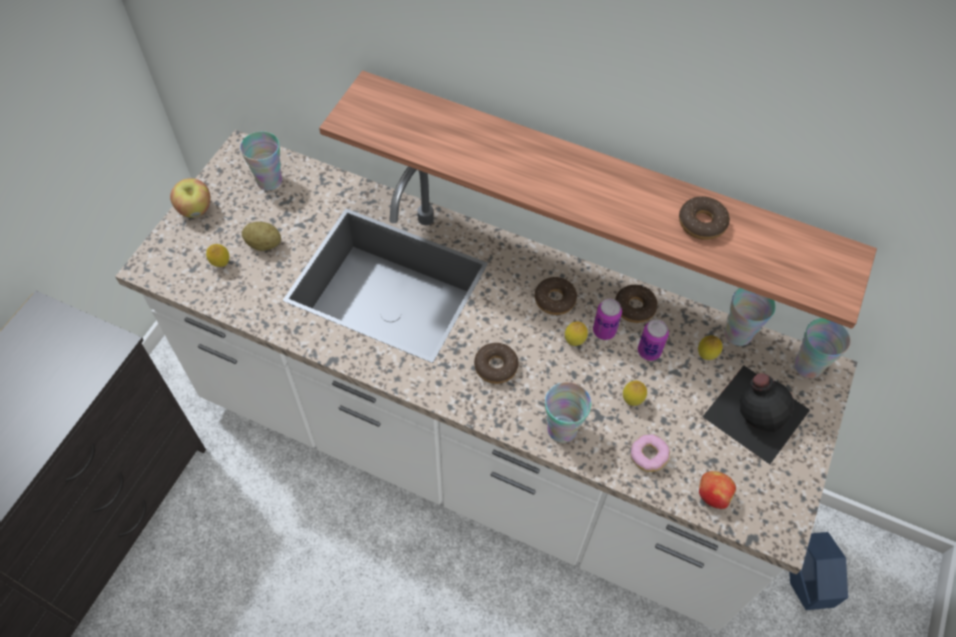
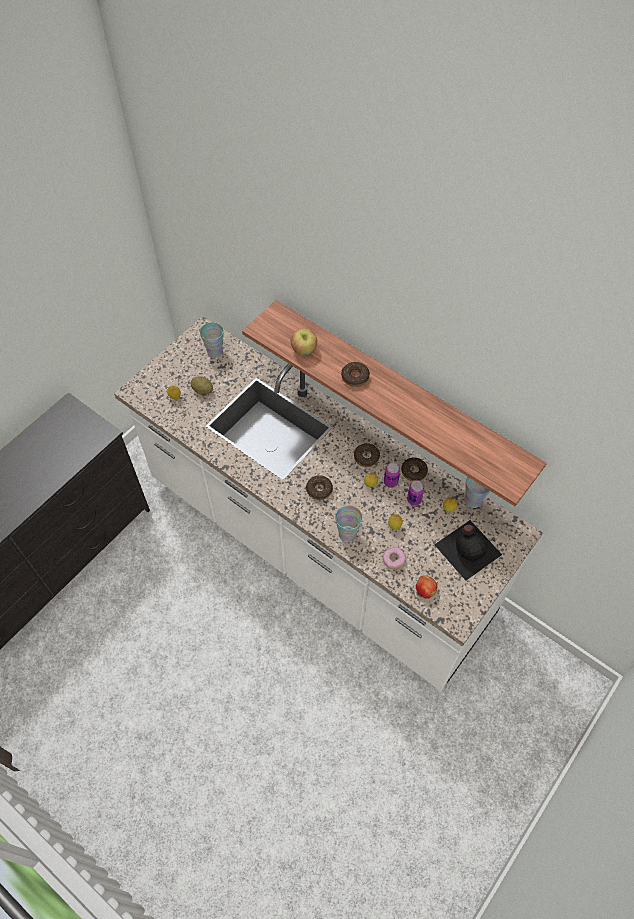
camera: 15 degrees right, 0 degrees up
apple [170,178,210,218] -> apple moved to [291,328,317,356]
donut [679,196,730,240] -> donut moved to [341,362,370,387]
blue planter [789,532,848,610] -> none
cup [794,318,851,378] -> none

